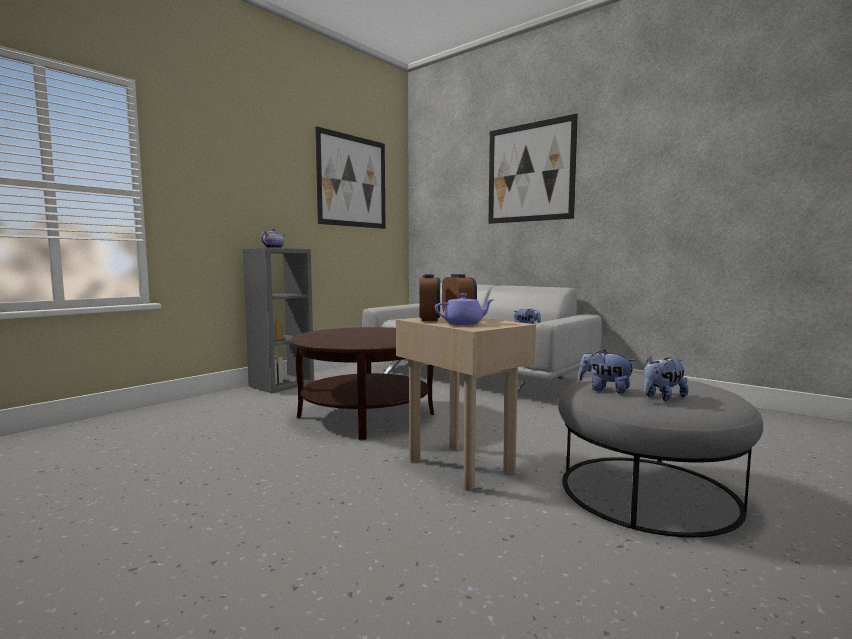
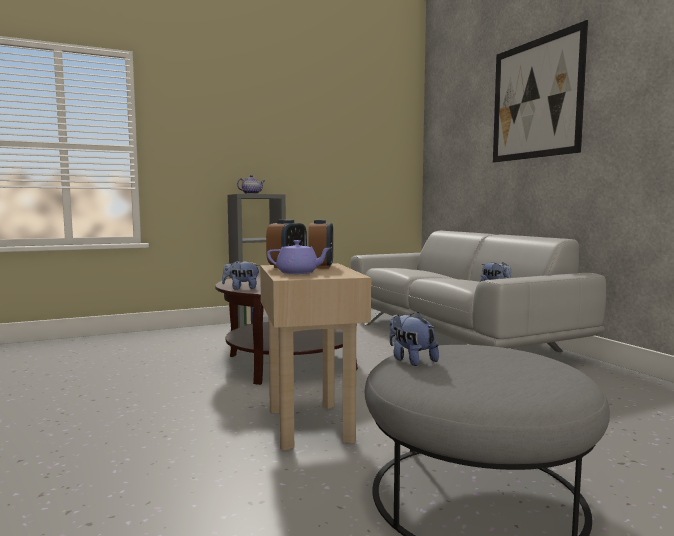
camera: 25 degrees right, 0 degrees up
picture [315,126,386,229] -> none
plush toy [644,356,688,401] -> plush toy moved to [222,260,259,289]

